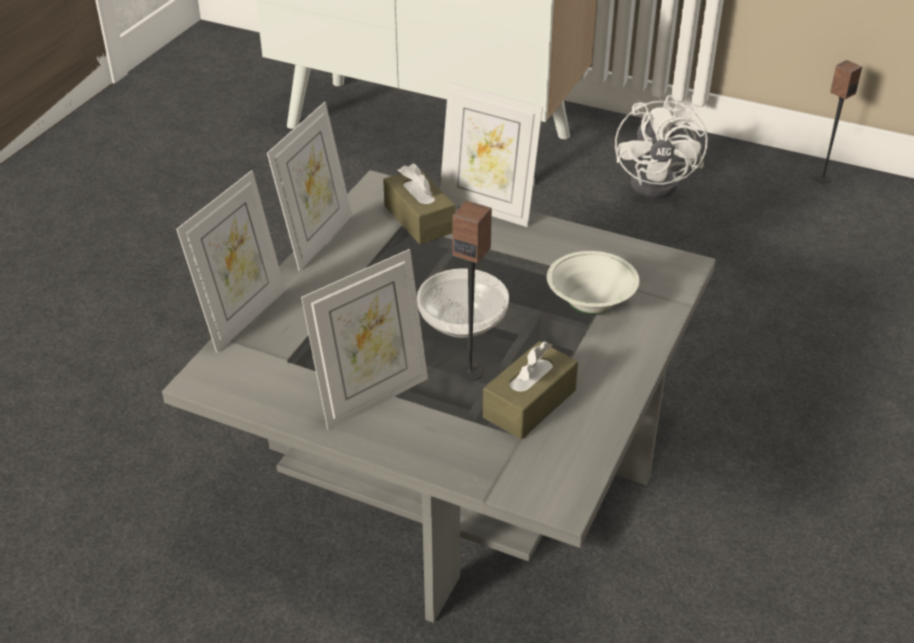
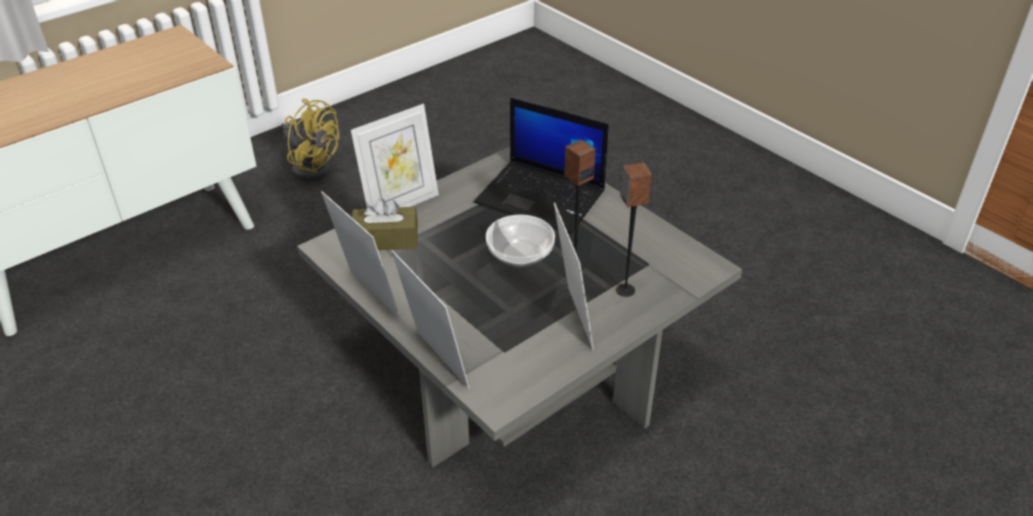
camera: 65 degrees left, 0 degrees up
brown tissue box [483,341,578,439] -> none
white bowl [547,251,640,314] -> laptop [474,98,609,234]
white fan [615,95,708,198] -> yellow fan [282,99,339,181]
speaker [815,60,862,183] -> speaker moved to [616,162,652,297]

